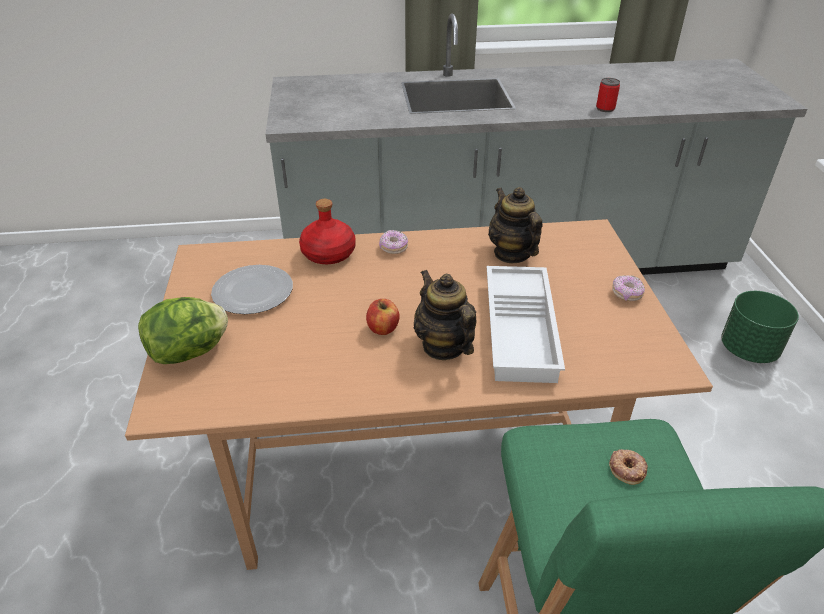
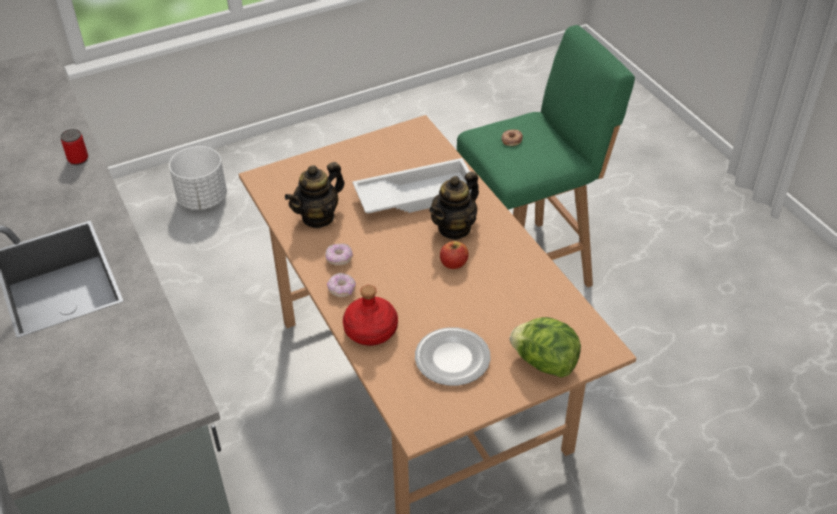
camera: 110 degrees left, 5 degrees up
donut [612,275,645,301] -> donut moved to [325,244,353,266]
green planter [721,291,799,363] -> white planter [169,146,227,210]

